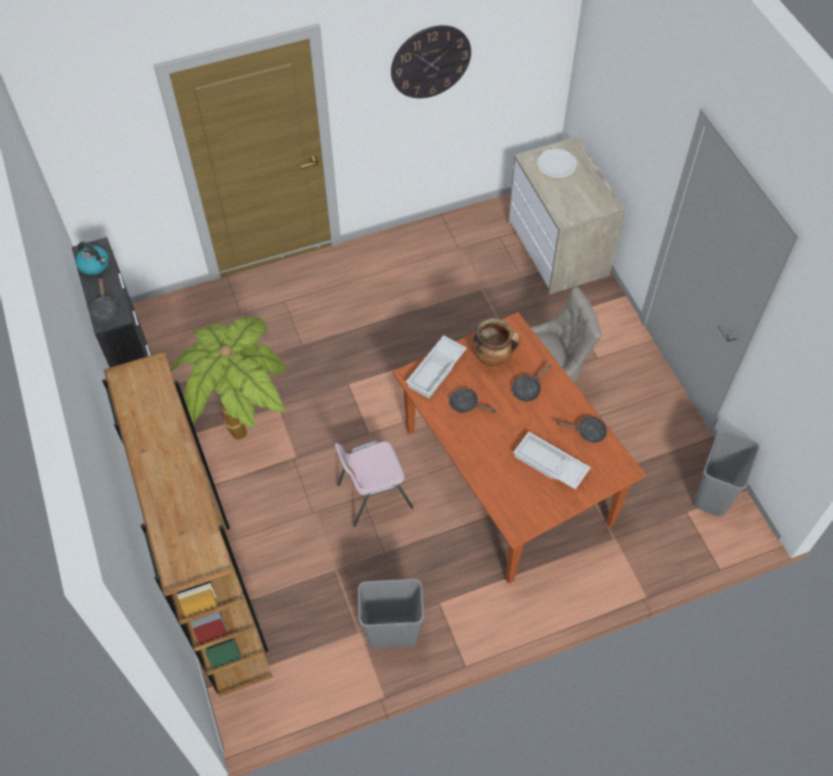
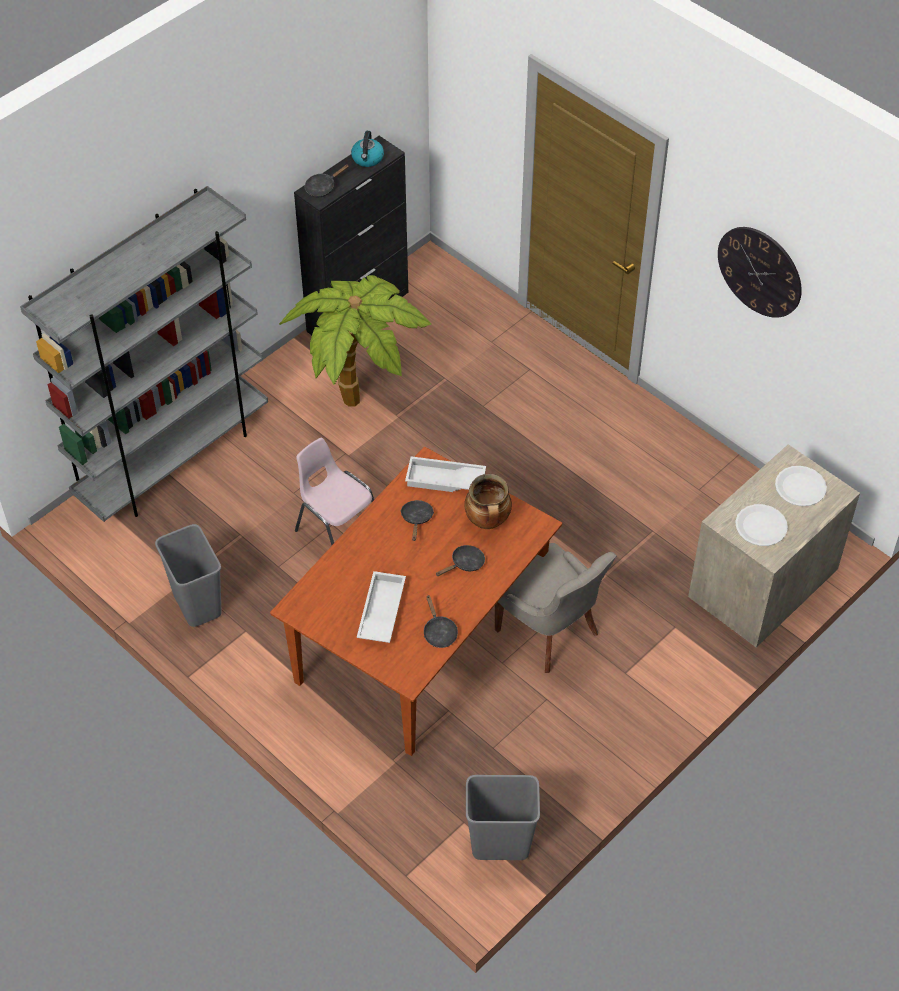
camera: 65 degrees right, 5 degrees down
brown bookcase [102,351,273,697] -> grey bookcase [20,186,268,522]
black frying pan [512,364,551,402] -> black frying pan turned 120 degrees clockwise [436,545,485,576]
none -> white plate [735,504,788,546]

